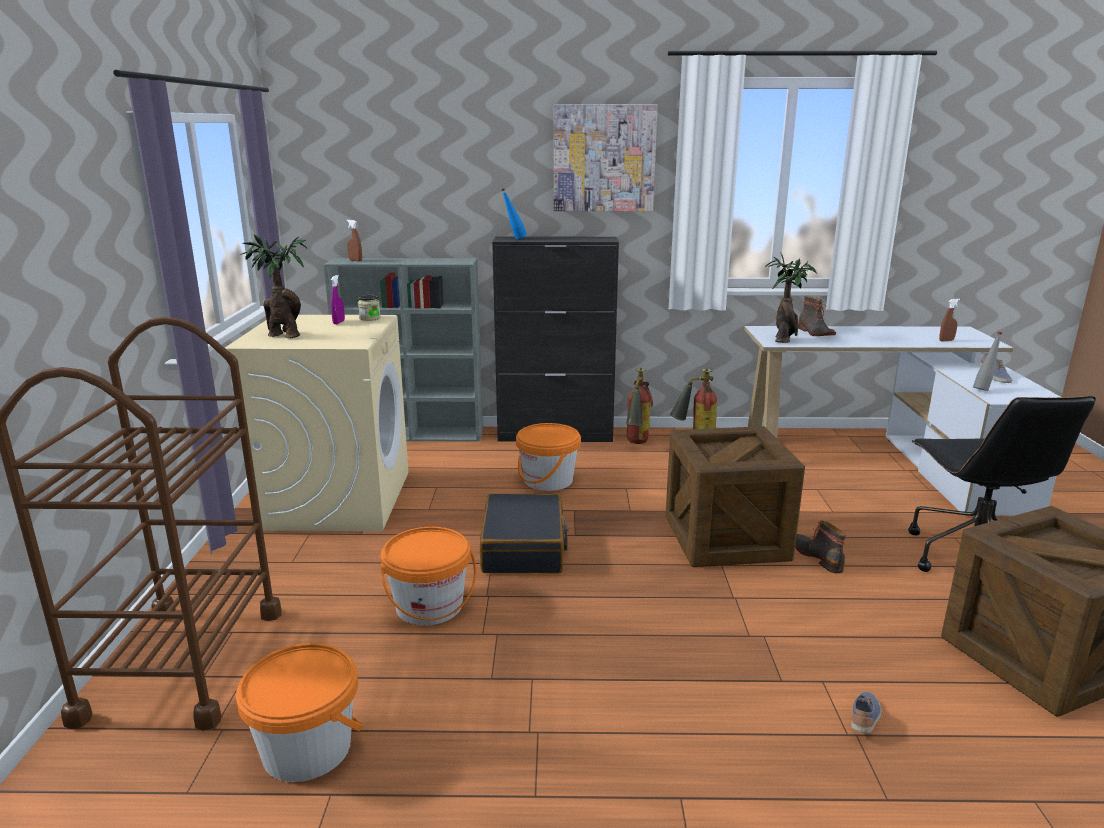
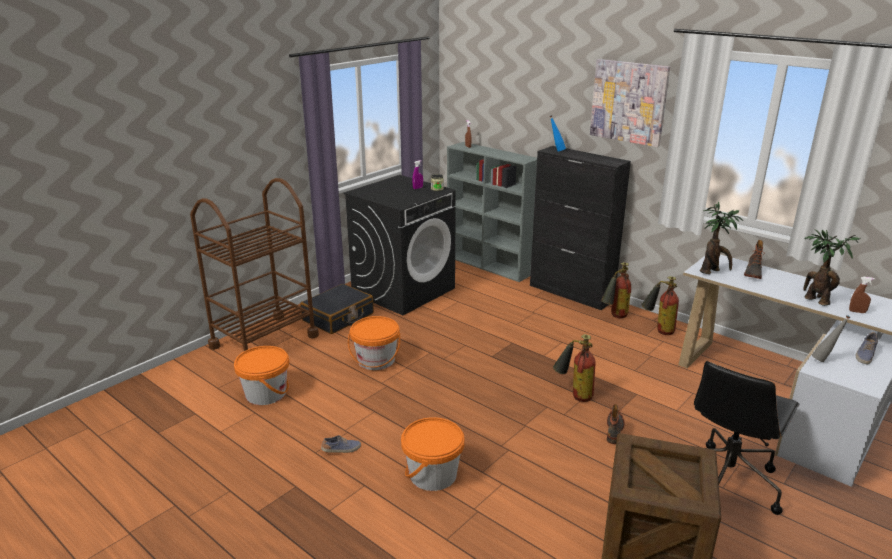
camera: 40 degrees right, 5 degrees up
beige washing machine [225,315,408,531] -> black washing machine [343,175,456,315]
potted plant [240,235,307,338] -> potted plant moved to [803,229,860,306]
black suitcase [480,493,569,574] -> black suitcase moved to [300,284,374,334]
orange bucket [516,423,581,491] -> orange bucket moved to [401,417,465,491]
crate [665,426,805,567] -> fire extinguisher [553,334,596,402]
shoe [851,692,882,733] -> shoe moved to [321,435,361,453]

